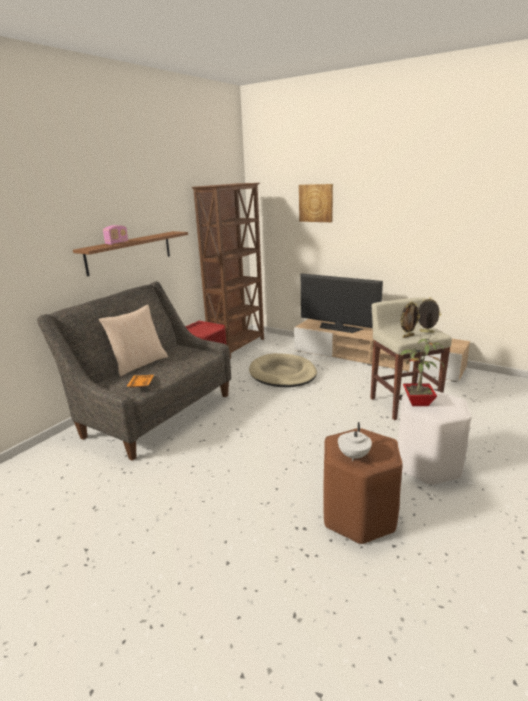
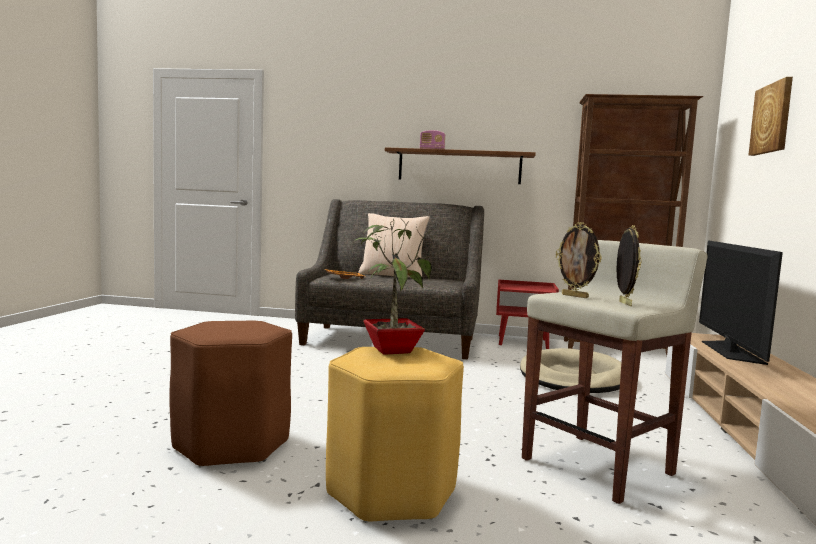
camera: 65 degrees right, 15 degrees down
white teapot [338,422,372,461] -> none
white stool [398,390,471,485] -> yellow stool [326,347,464,523]

